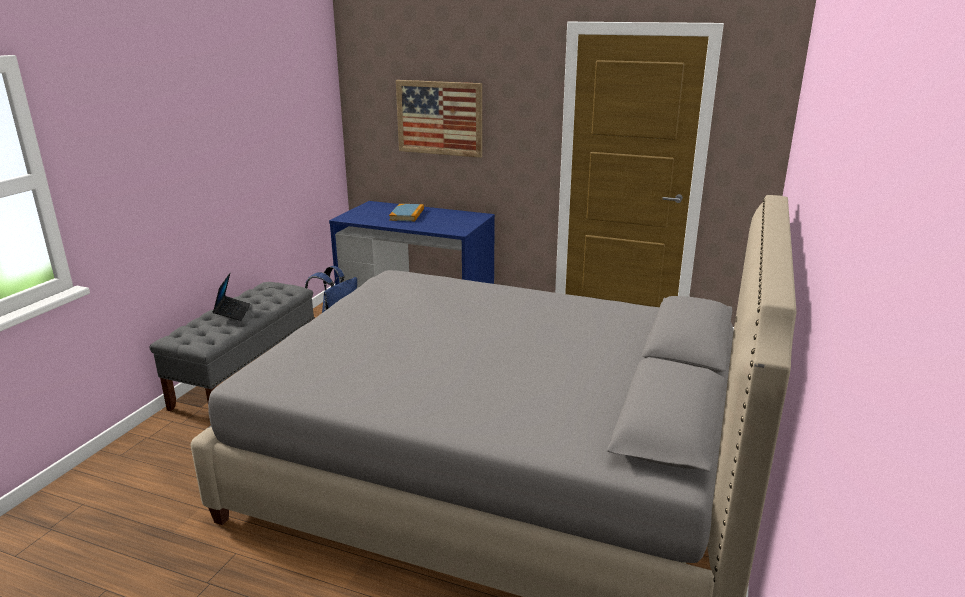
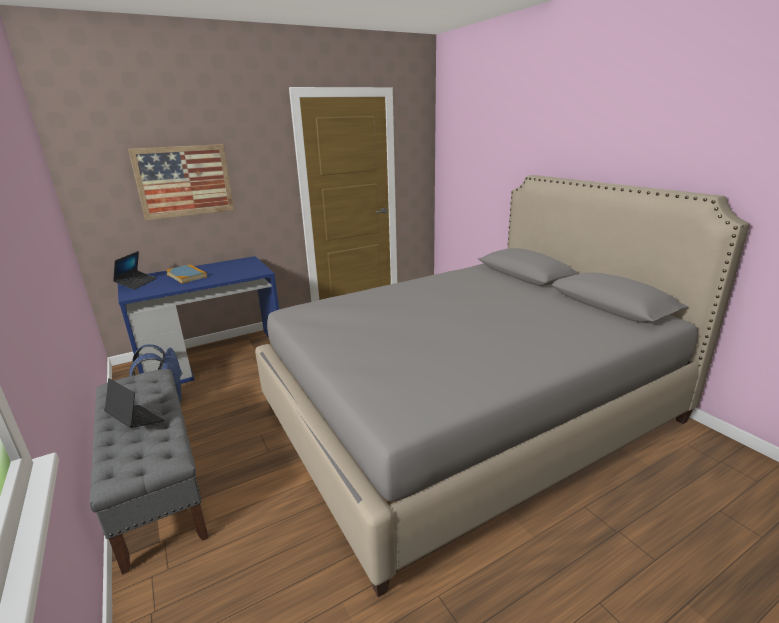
camera: 50 degrees left, 0 degrees up
none -> laptop [113,251,156,290]

